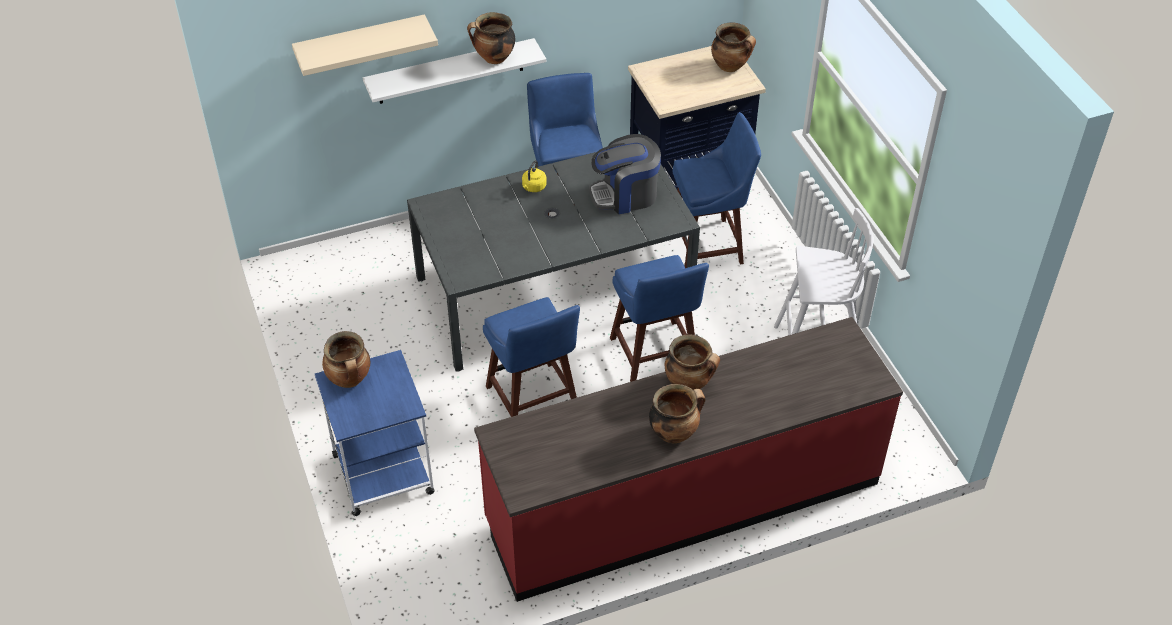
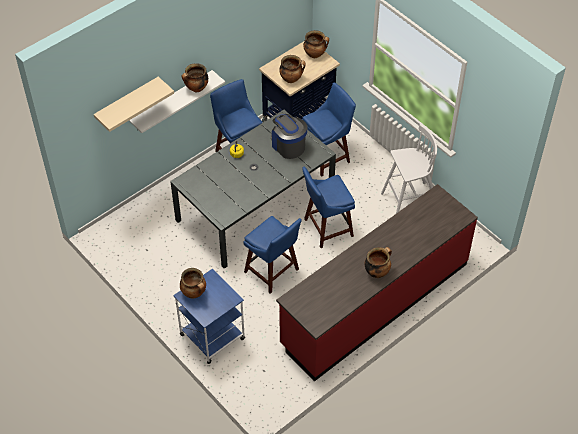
camera: 20 degrees left, 5 degrees up
coffee machine [589,134,661,214] -> coffee machine turned 90 degrees clockwise [271,114,308,159]
blue chair [610,255,709,382] -> blue chair turned 105 degrees clockwise [302,167,355,248]
cooking pot [665,334,720,390] -> cooking pot moved to [279,55,306,83]

